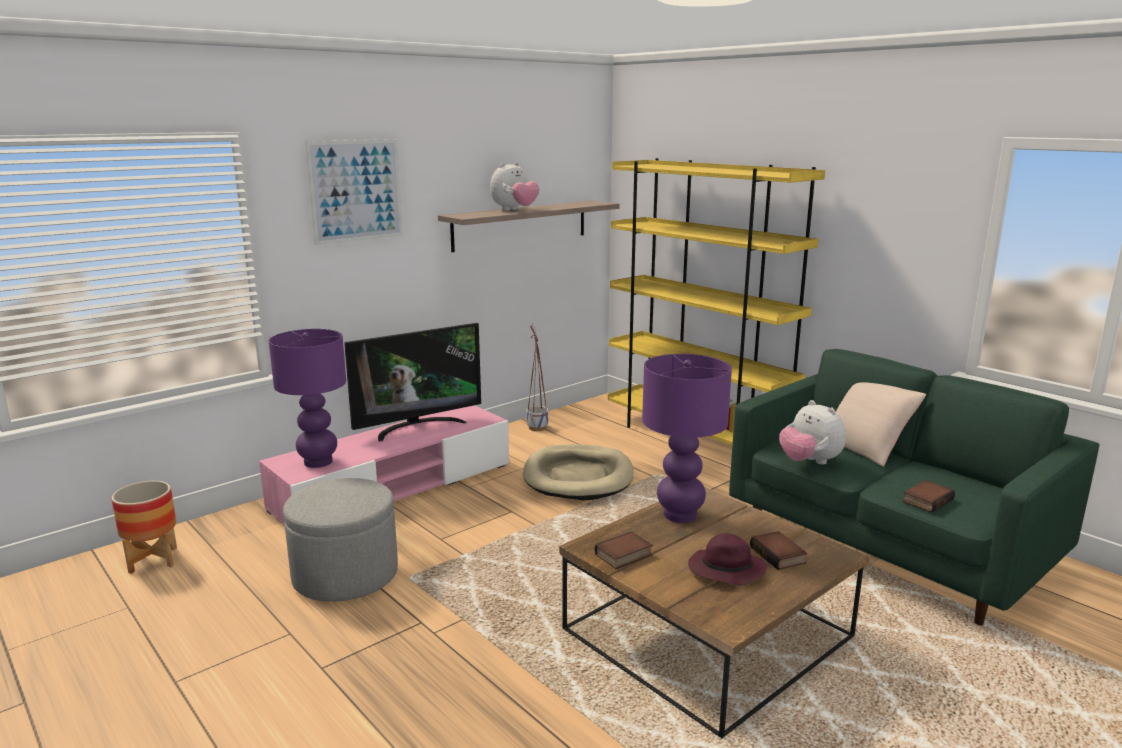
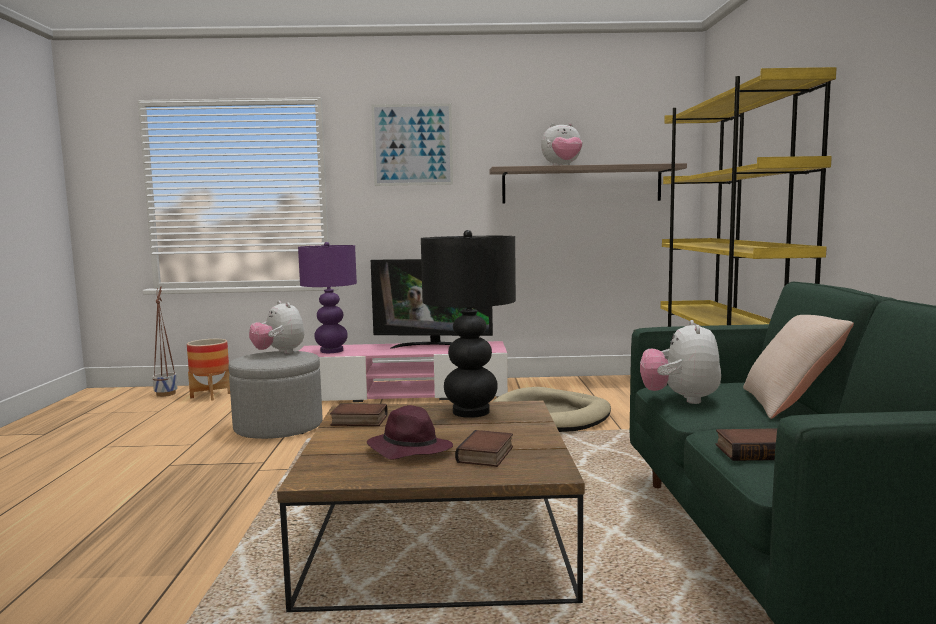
camera: 40 degrees right, 10 degrees down
planter [527,325,548,431] -> planter moved to [152,286,178,397]
purple table lamp [642,354,732,523] -> black table lamp [421,230,516,418]
none -> plush toy [249,301,304,354]

